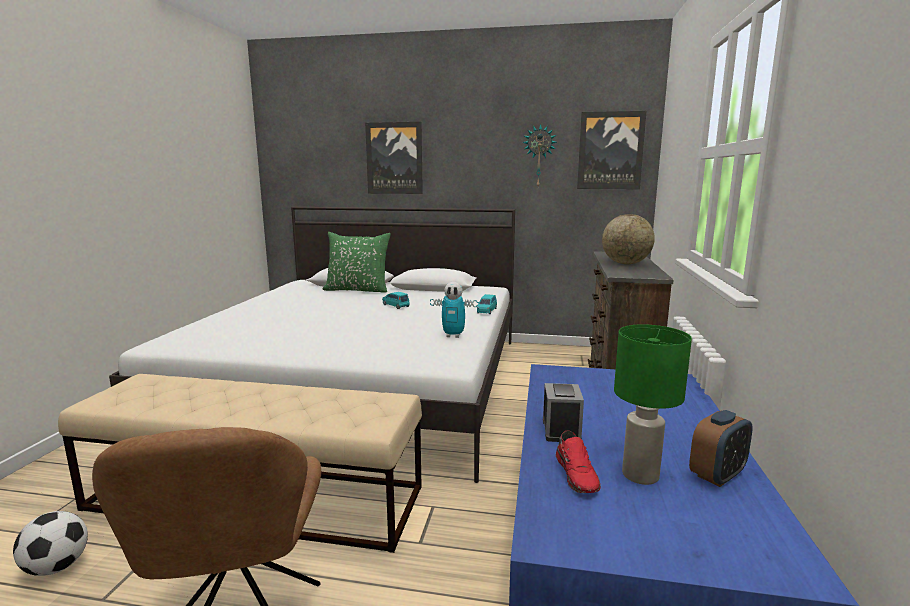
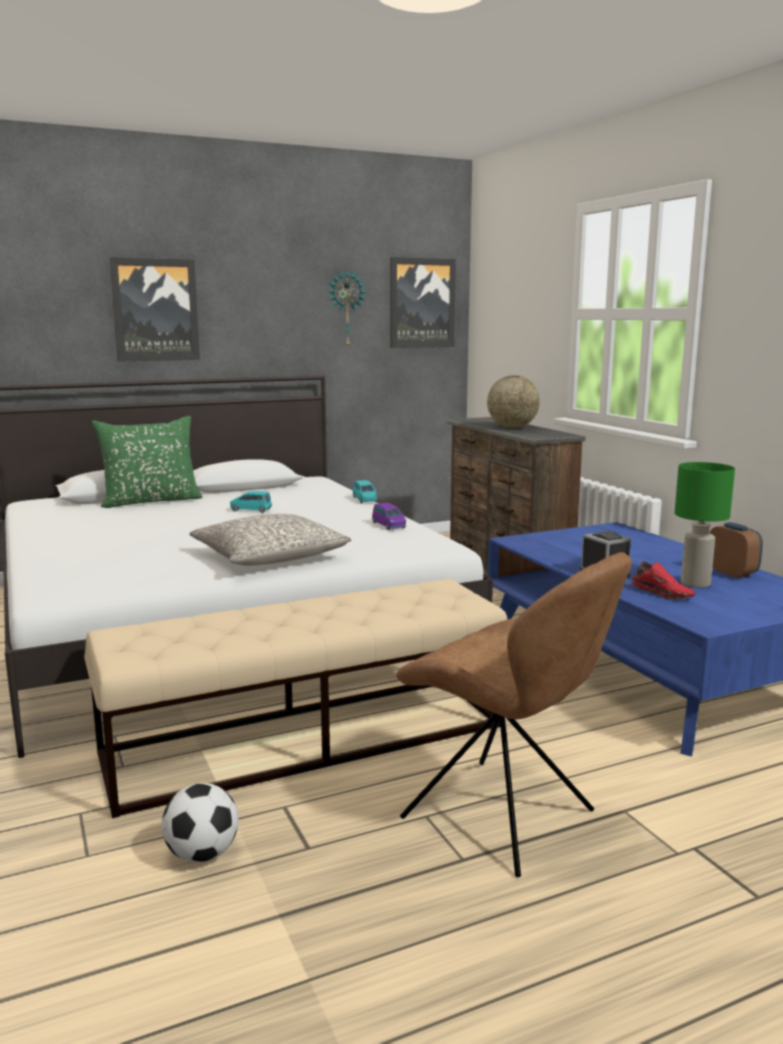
camera: 35 degrees left, 0 degrees up
toy robot [430,282,478,338] -> purple toy car [372,503,406,530]
alarm clock [689,410,753,487] -> alarm clock turned 45 degrees counterclockwise [710,522,763,578]
none -> grey pillow [189,514,351,566]

